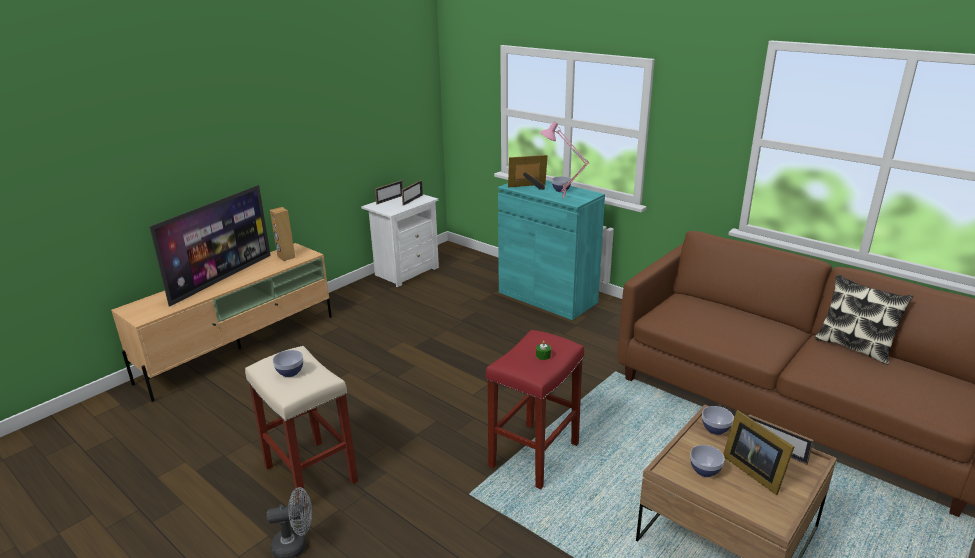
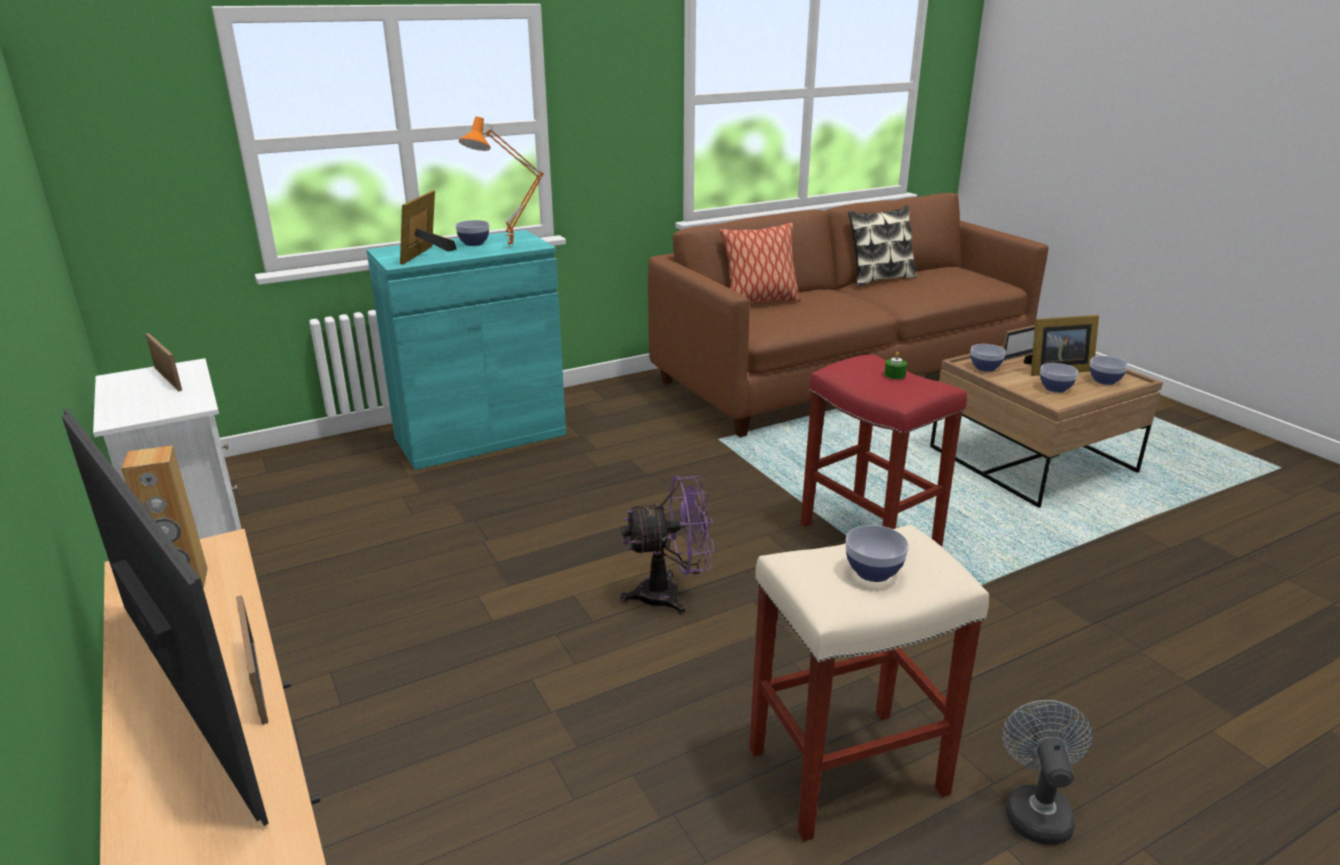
camera: 70 degrees left, 0 degrees up
picture frame [375,180,403,204] -> picture frame moved to [236,595,268,725]
pink table lamp [540,122,590,199] -> orange table lamp [459,117,544,248]
none -> purple fan [620,476,715,615]
none -> pillow [720,223,801,304]
none -> bowl [1090,356,1128,385]

